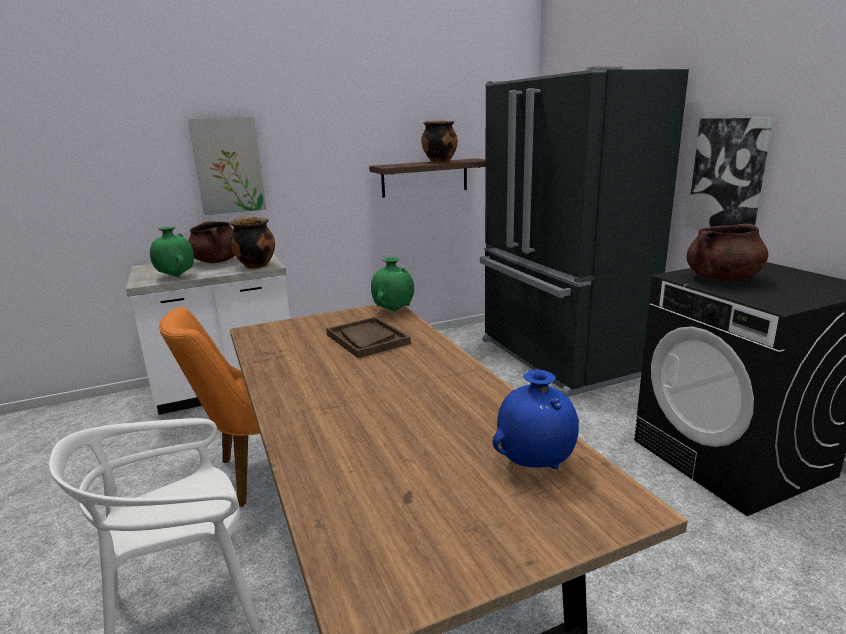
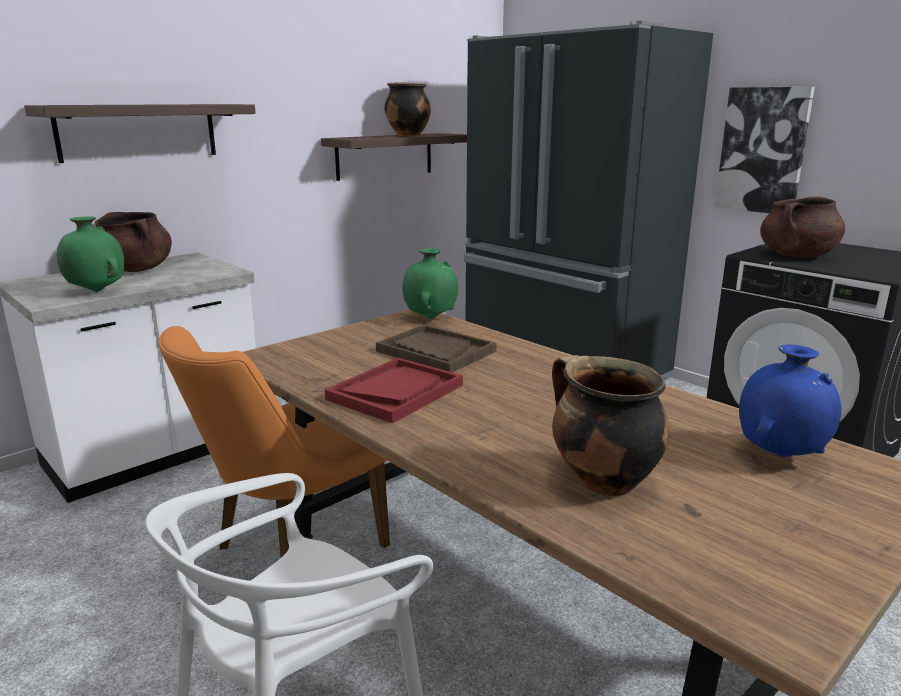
camera: 20 degrees left, 0 degrees up
picture [188,117,266,215] -> shelf [24,104,256,163]
cooking pot [230,216,275,269] -> cooking pot moved to [552,355,670,496]
none -> red tray [325,358,463,423]

